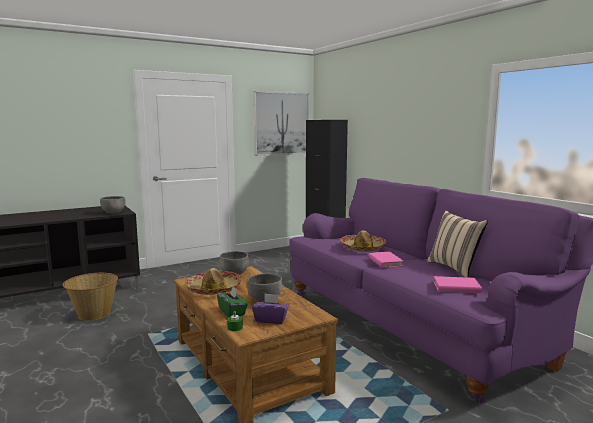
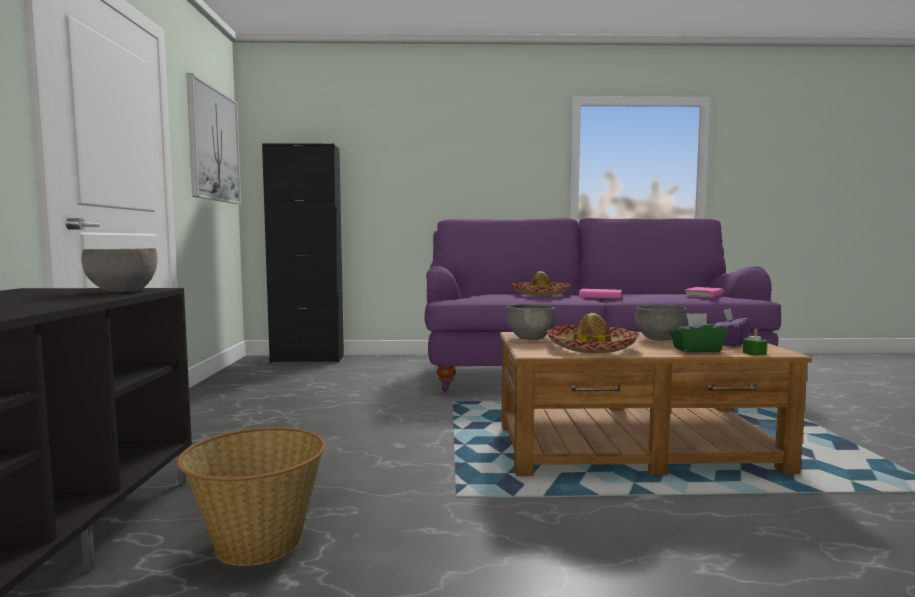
camera: 60 degrees left, 5 degrees down
beige pillow [427,211,488,278] -> none

